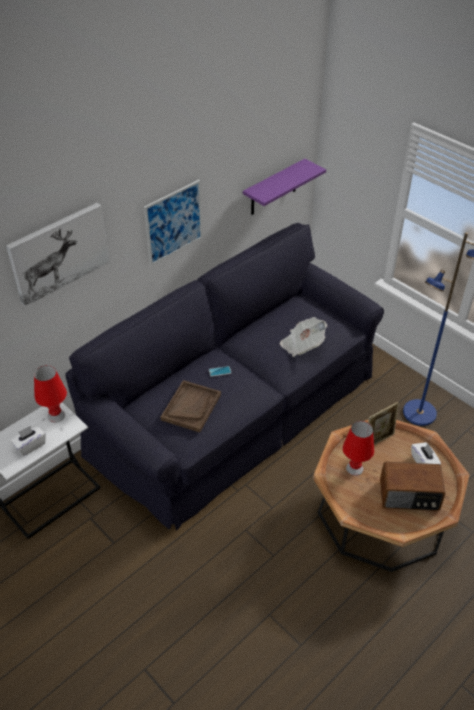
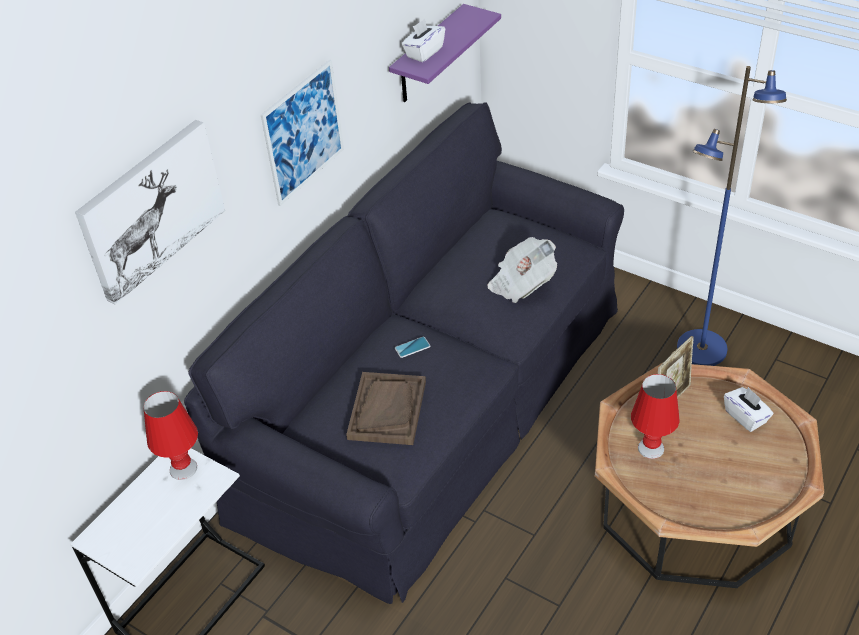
camera: 10 degrees left, 0 degrees up
white tissue box [10,425,46,456] -> white tissue box moved to [401,19,445,62]
radio [380,462,445,511] -> none

